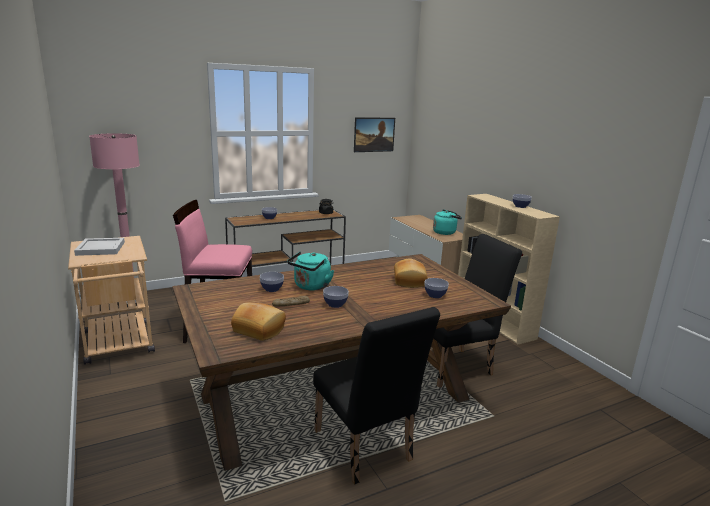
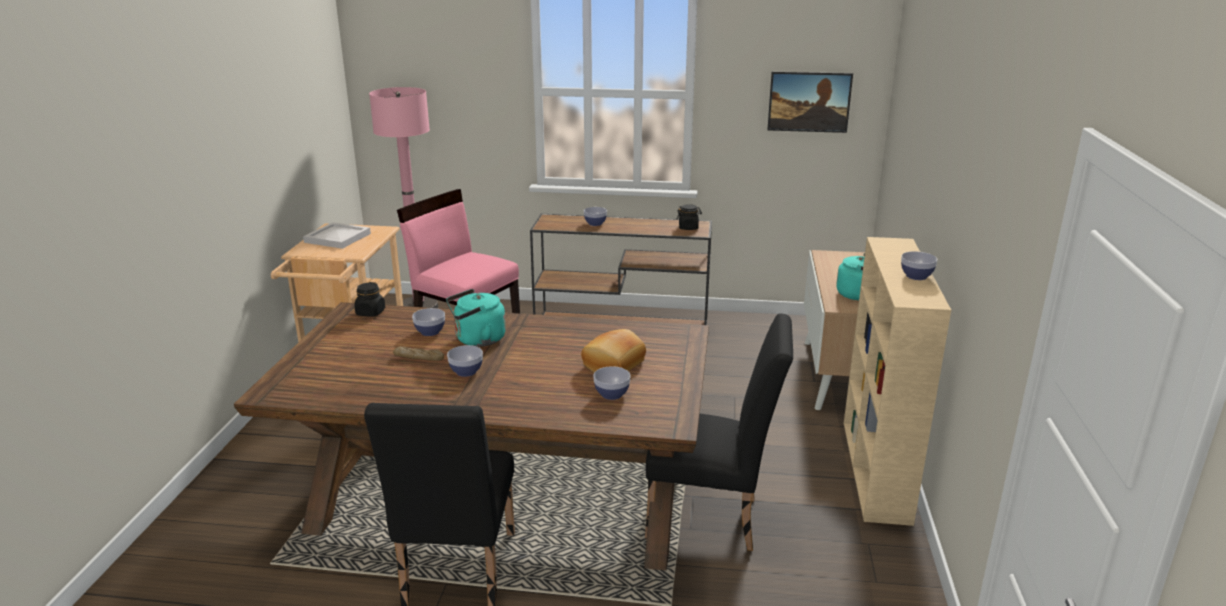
camera: 35 degrees right, 5 degrees up
bread [231,303,286,341] -> none
none -> black jar [354,282,385,316]

